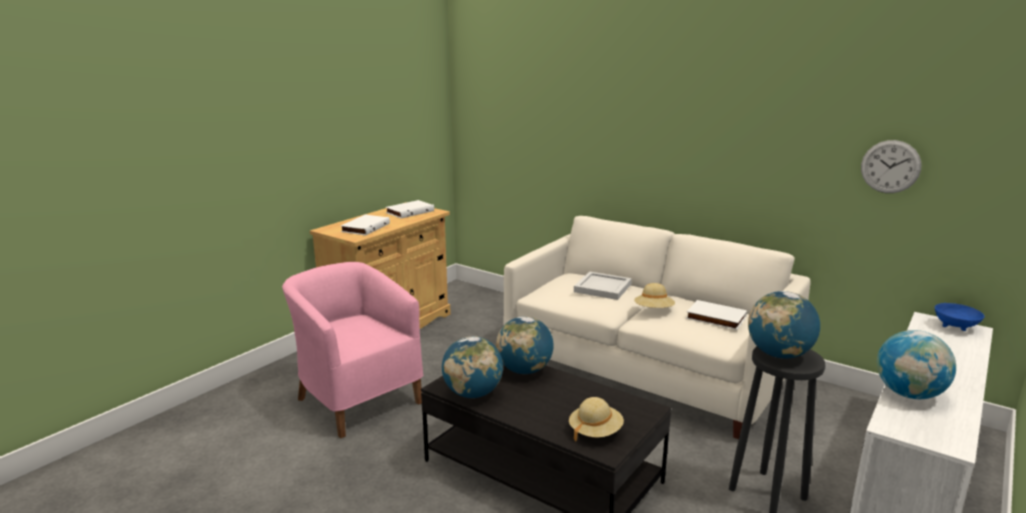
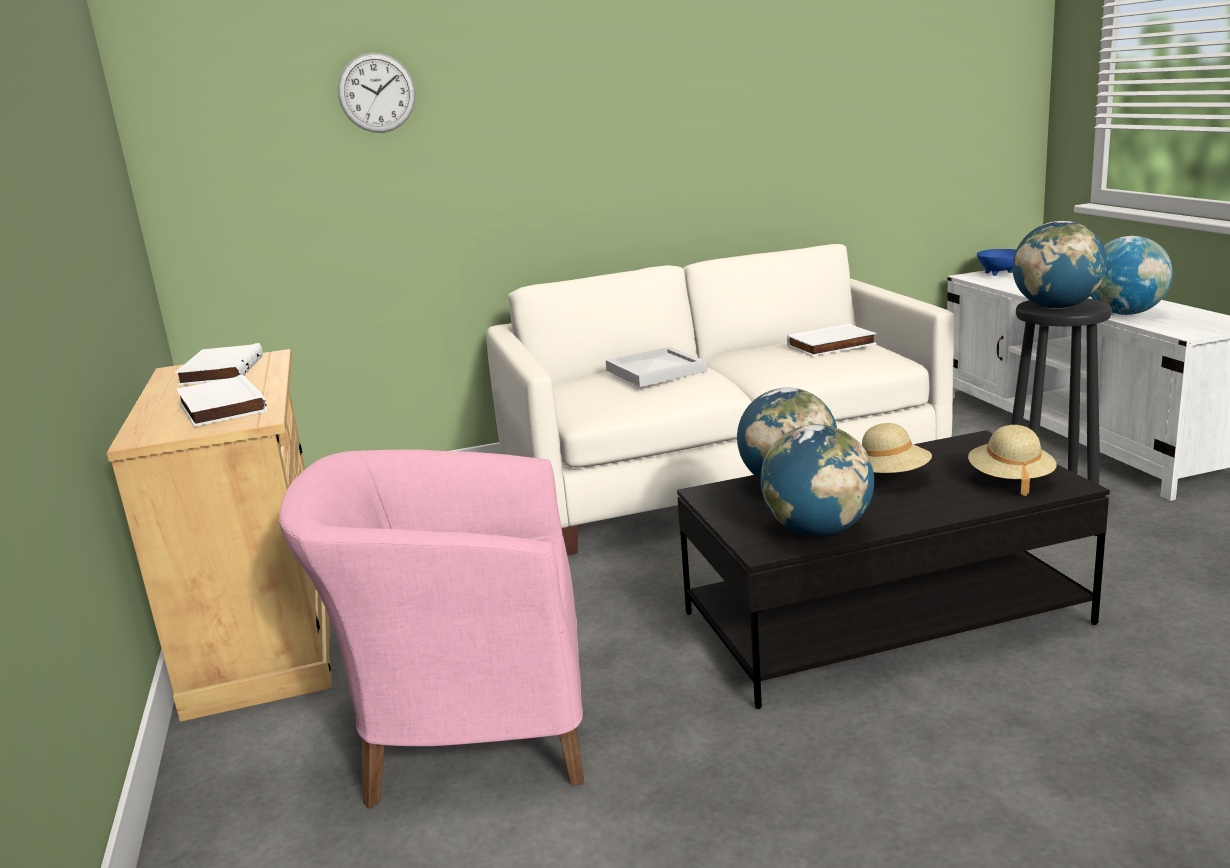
camera: 50 degrees left, 0 degrees up
beige hat [634,283,675,308] -> beige hat moved to [862,423,932,473]
wall clock [861,140,922,193] -> wall clock moved to [338,53,416,133]

